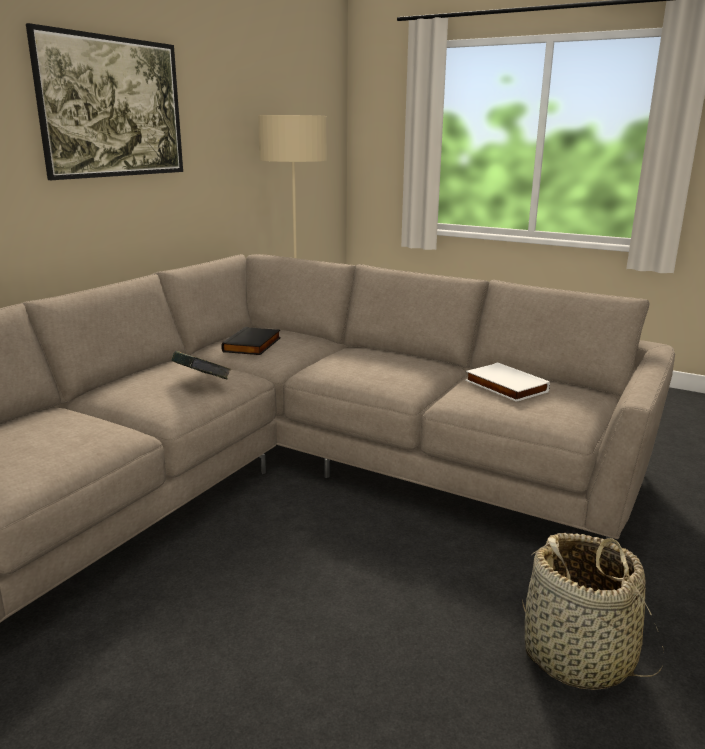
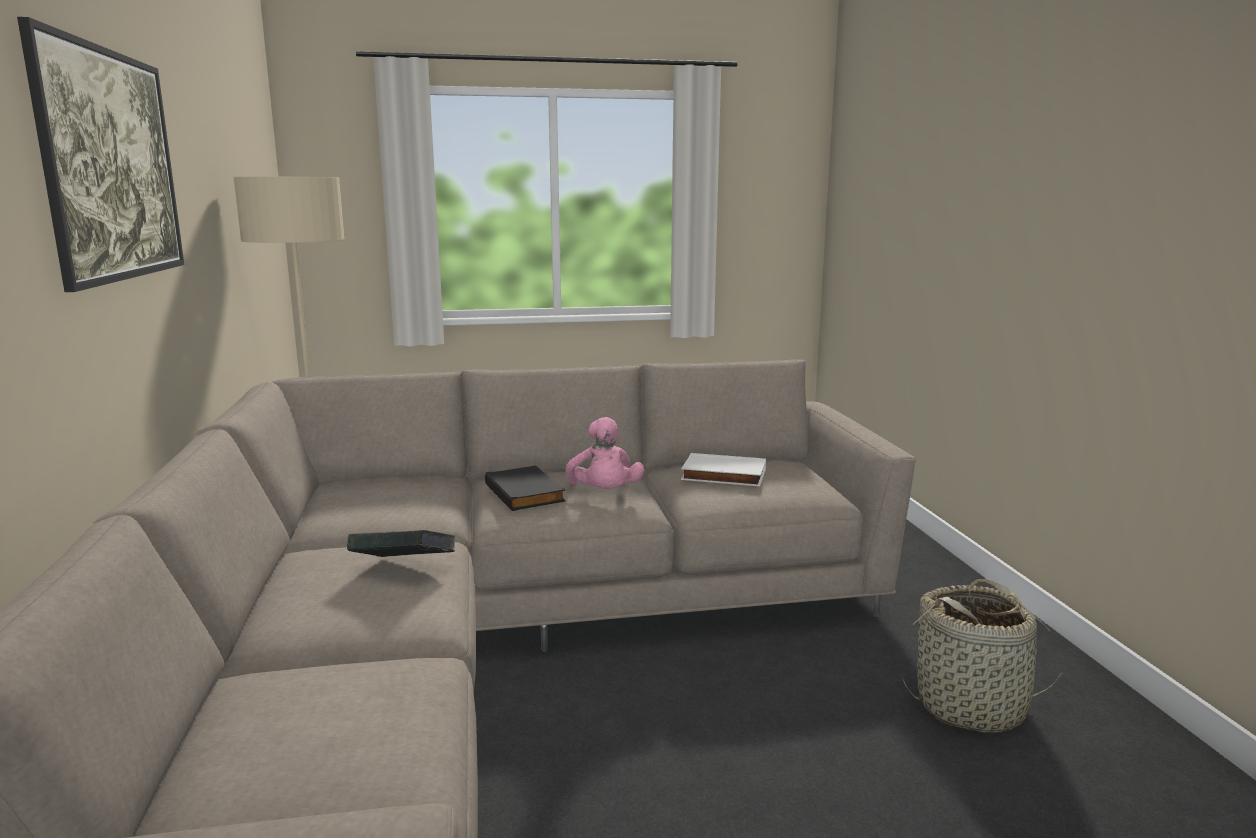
camera: 40 degrees left, 5 degrees down
black book [221,327,281,355] -> black book moved to [485,466,566,511]
none -> pink plush toy [565,417,644,489]

